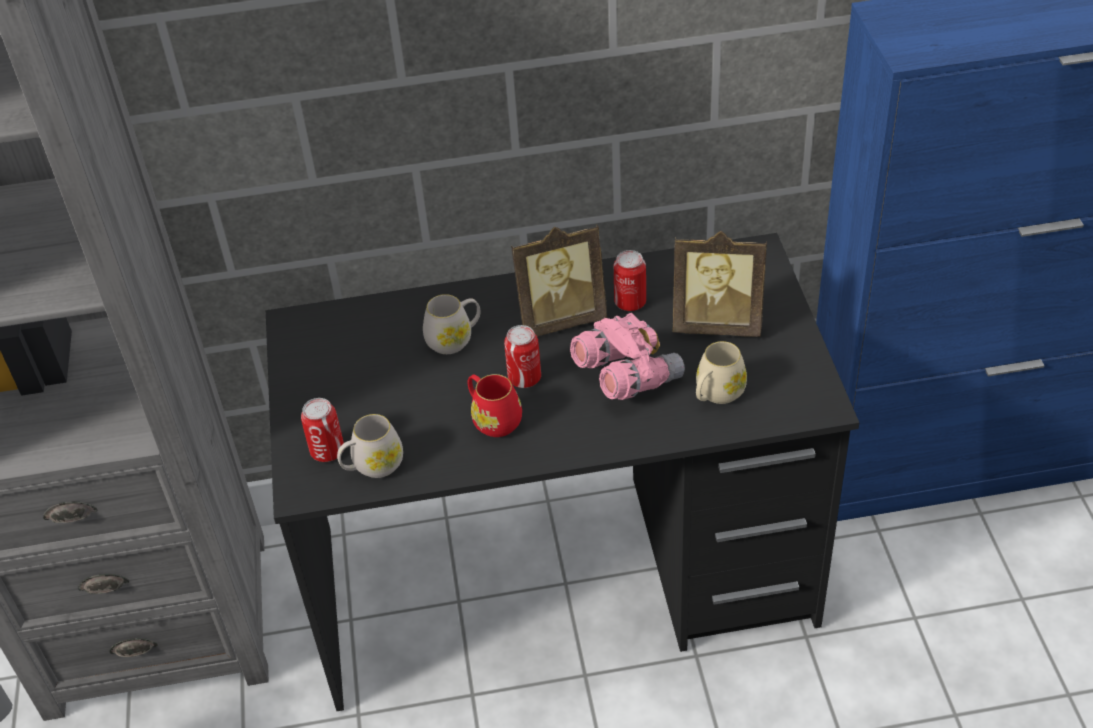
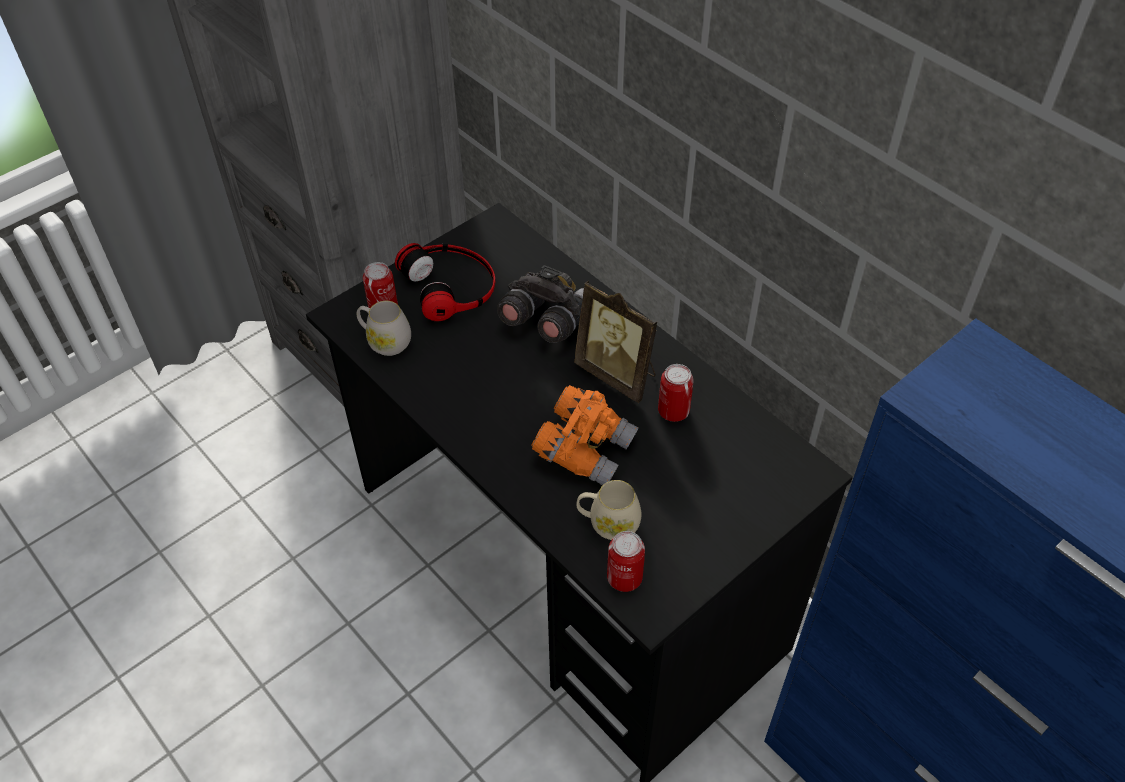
camera: 55 degrees right, 5 degrees up
white mug [423,294,481,354] -> grey binoculars [497,265,584,343]
red mug [468,374,522,437] -> none
can [504,325,541,388] -> can moved to [607,531,645,592]
pink binoculars [570,313,685,400] -> orange binoculars [531,385,639,485]
picture frame [673,231,767,337] -> none
none -> headphones [395,243,495,321]

